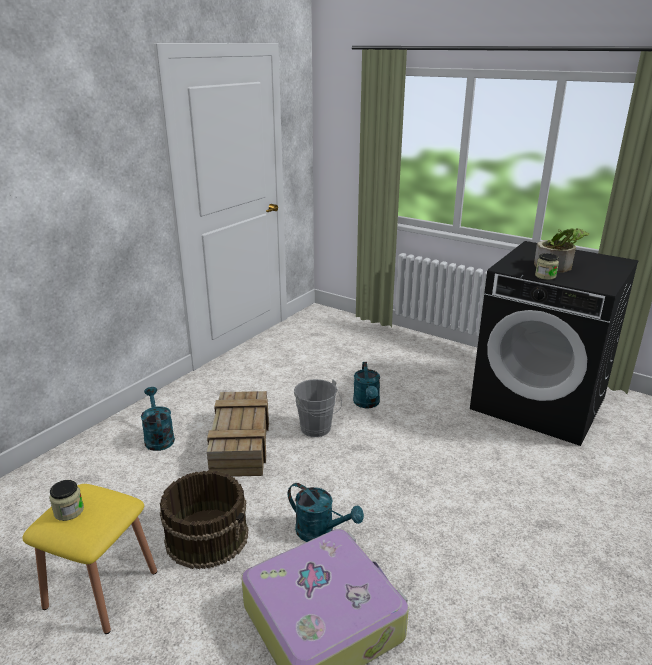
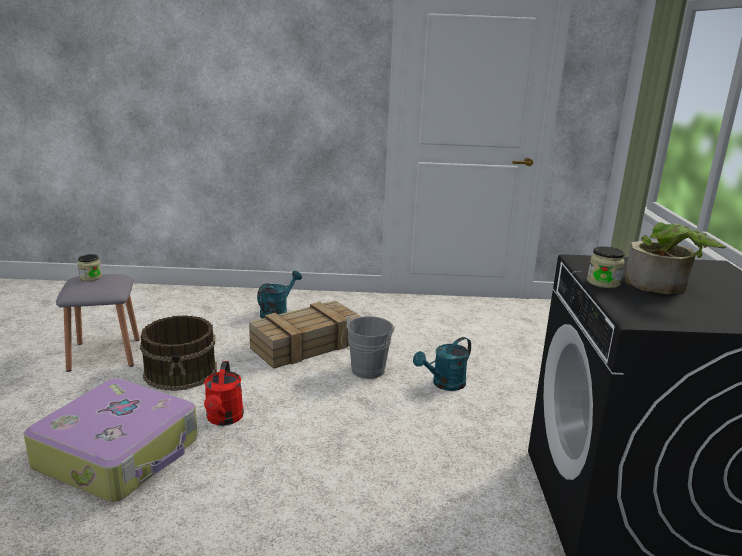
camera: 55 degrees right, 5 degrees down
yellow stool [22,484,157,634] -> grey stool [56,274,140,372]
turquoise watering can [288,483,364,542] -> red watering can [204,361,244,426]

